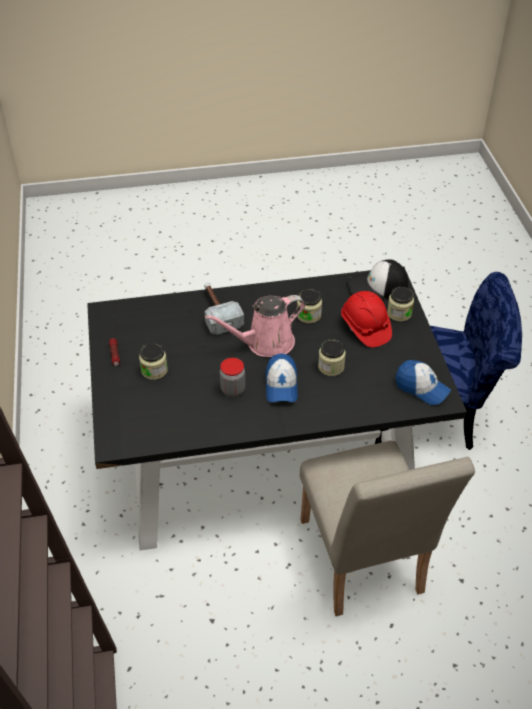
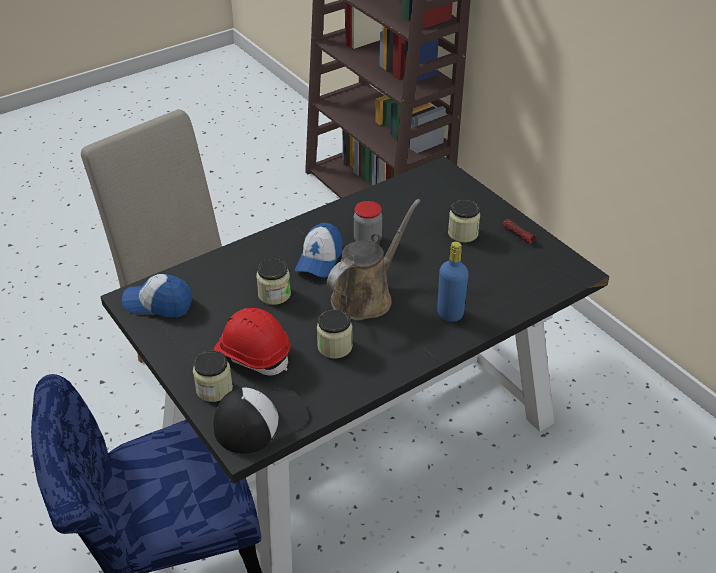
camera: 155 degrees right, 5 degrees down
hammer [204,283,244,335] -> blue bottle [437,241,469,322]
pink watering can [205,295,305,357] -> brown watering can [327,199,420,320]
cap [266,354,298,402] -> cap turned 135 degrees counterclockwise [295,223,343,278]

